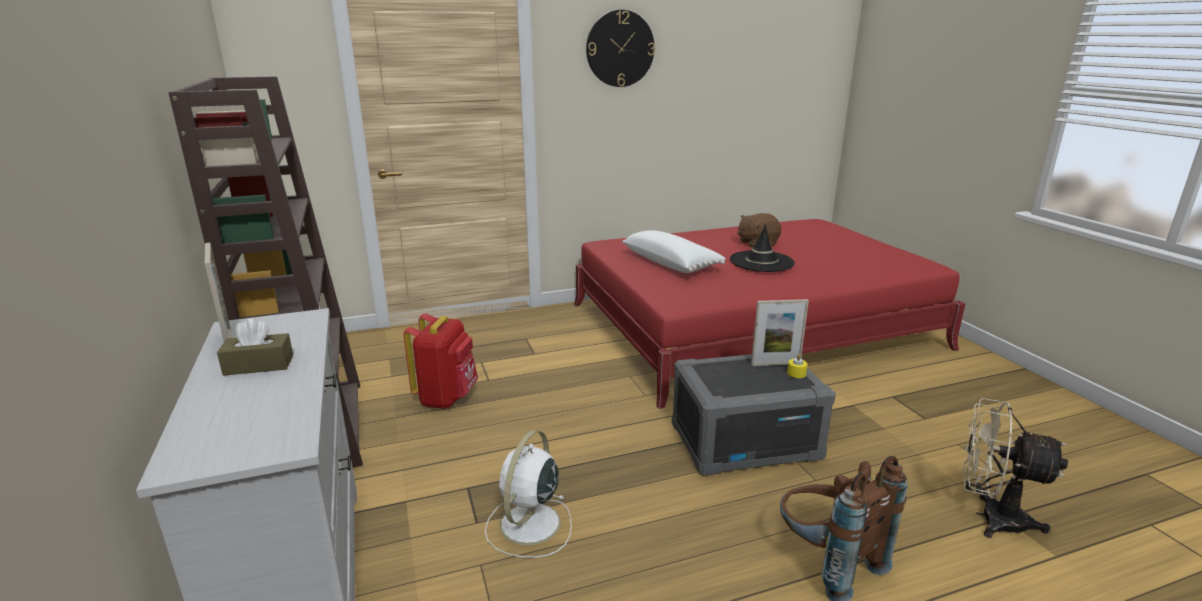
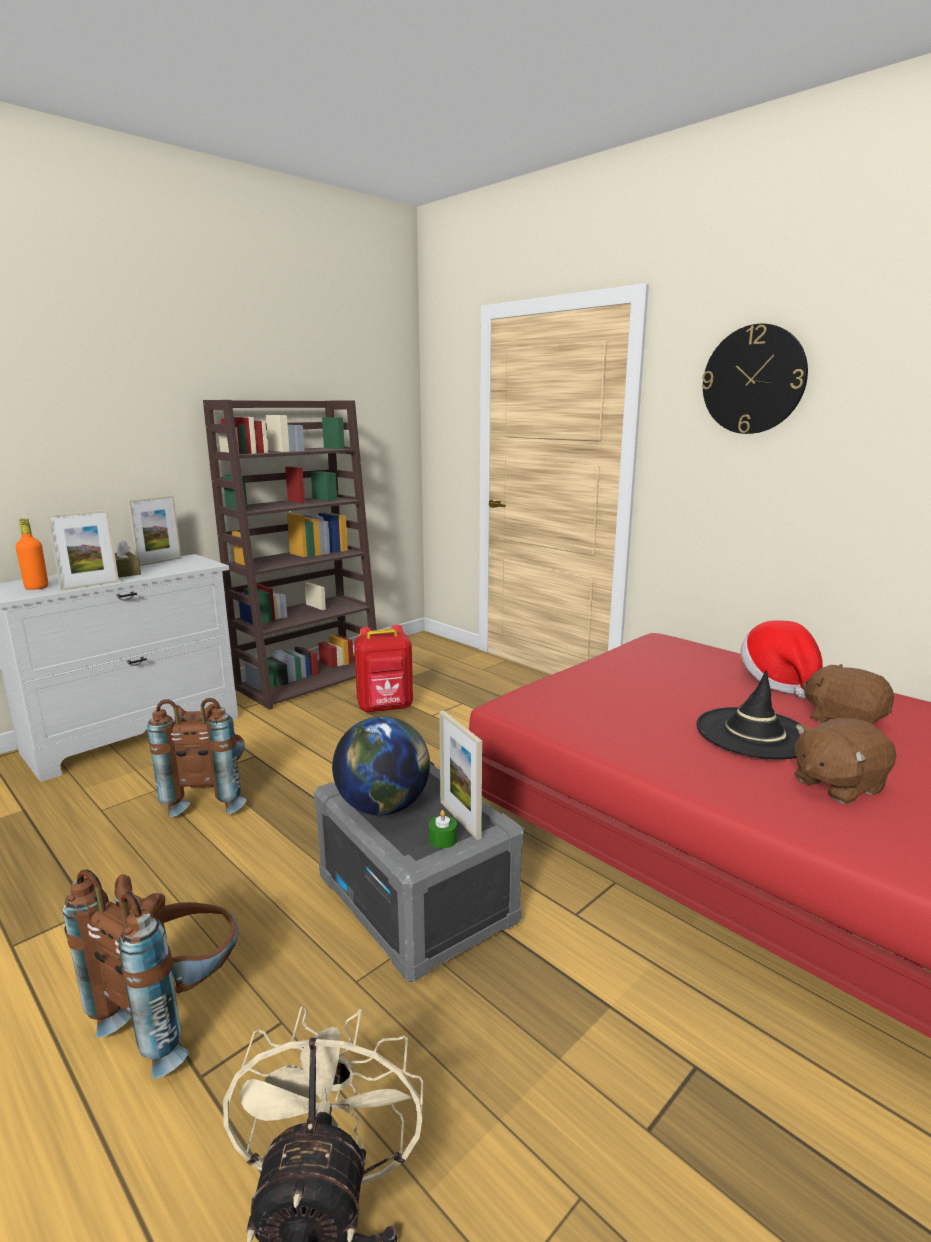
camera: 65 degrees right, 5 degrees down
white fan [485,430,572,558] -> brown backpack [147,698,247,817]
white pillow [622,230,726,273] -> none
yellow candle [787,354,808,378] -> green candle [429,810,457,849]
none -> orange bottle [16,518,48,590]
none -> picture frame [47,510,119,591]
none -> globe [332,716,430,815]
none -> hat [741,620,823,698]
none -> brown plush toy [795,718,896,804]

